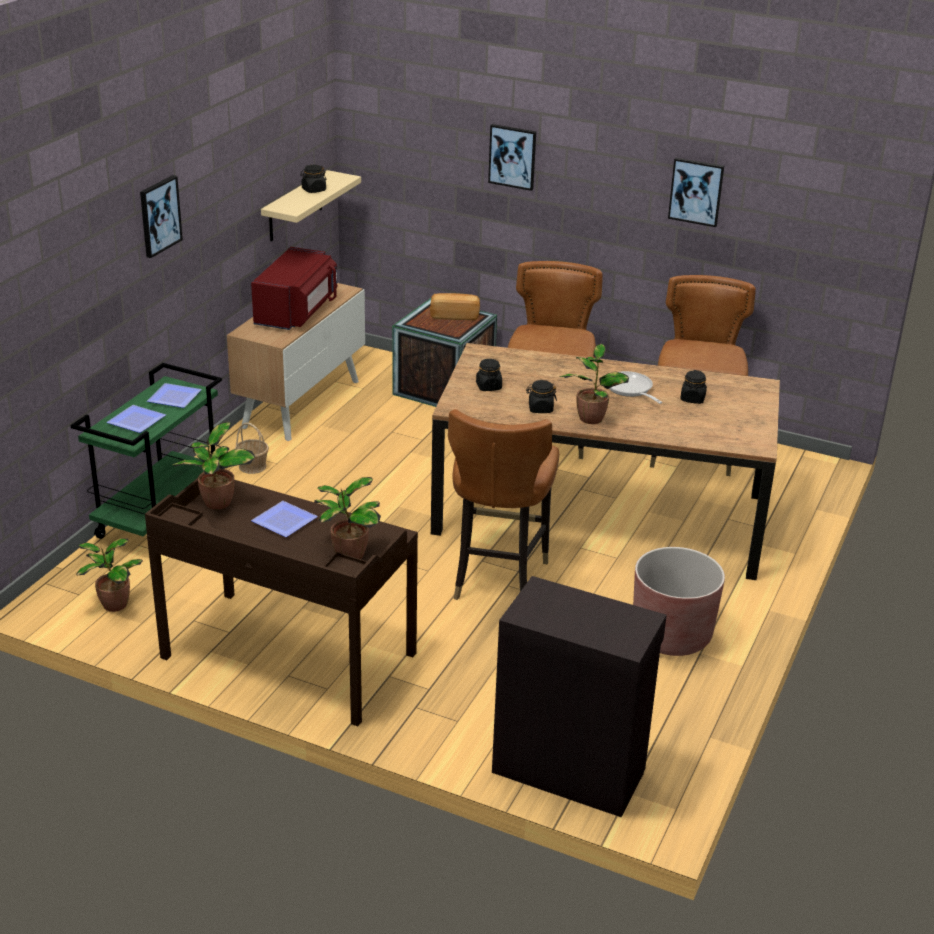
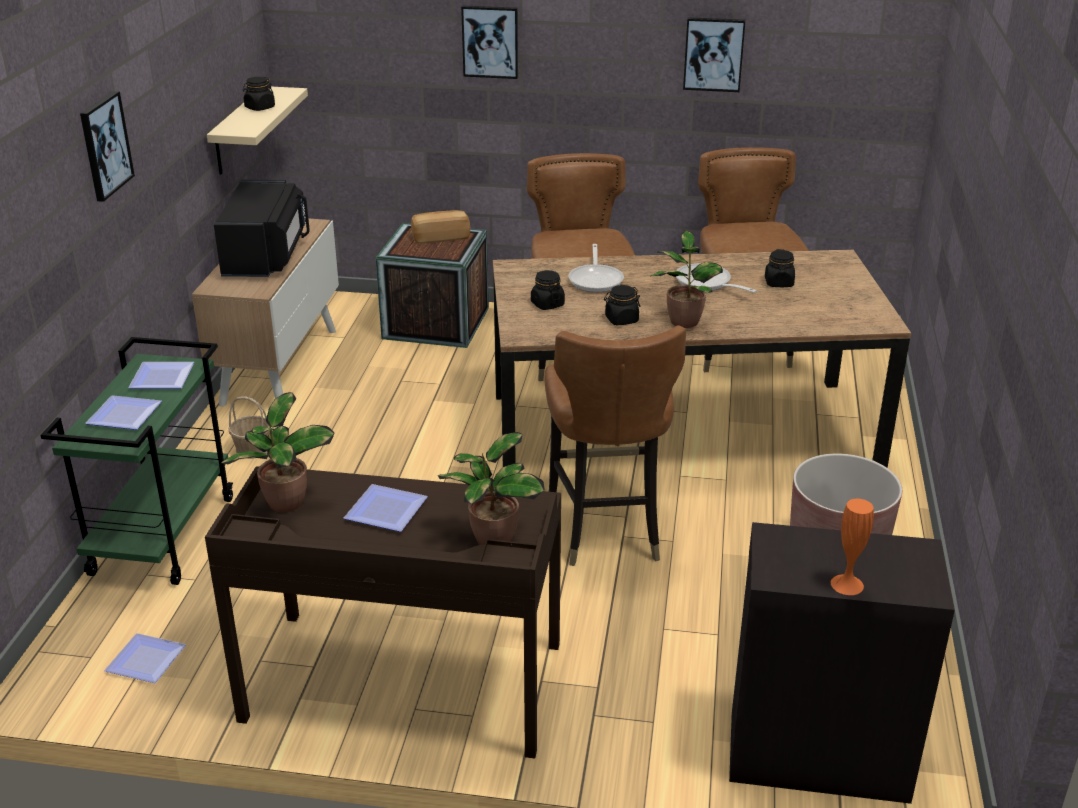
camera: 15 degrees left, 0 degrees up
potted plant [76,538,143,612] -> plate [104,633,186,683]
red microwave [251,247,337,330] -> black microwave [214,180,310,277]
none -> frying pan [568,244,624,292]
none -> orange vase [831,499,874,595]

